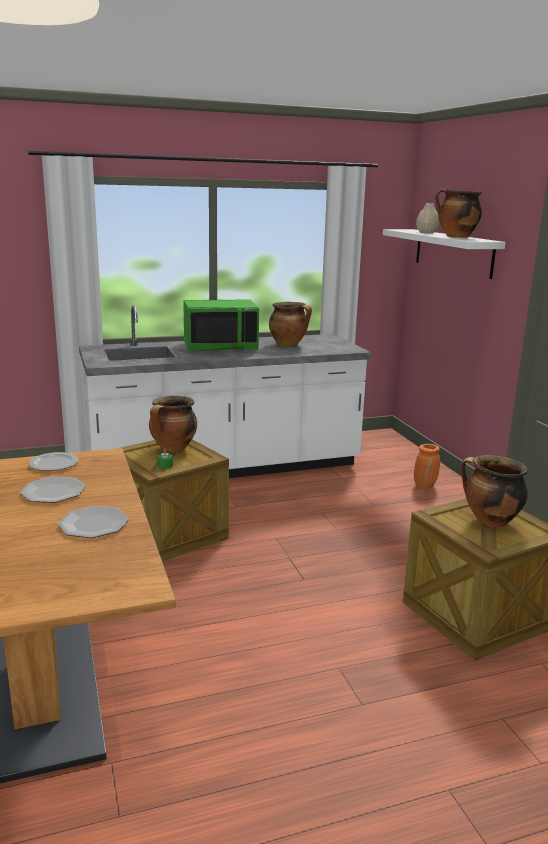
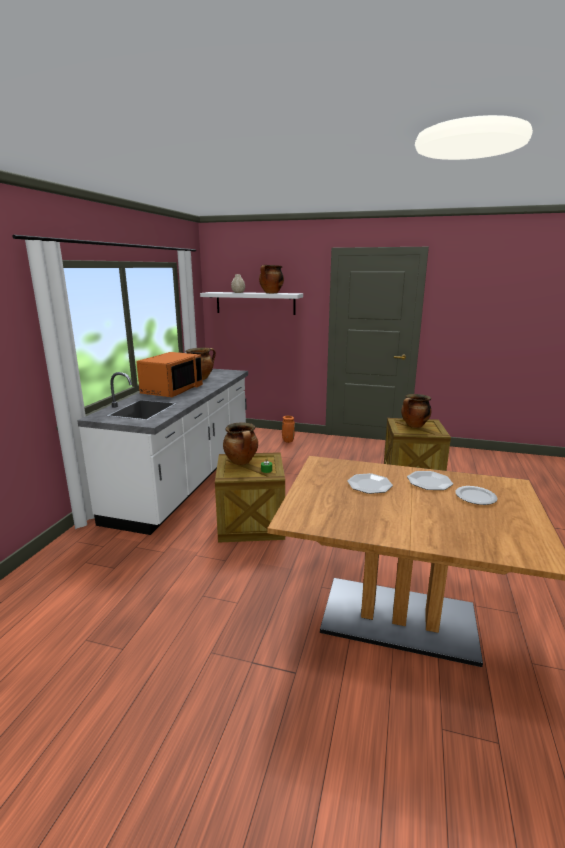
camera: 55 degrees left, 0 degrees up
plate [29,452,78,471] -> plate moved to [455,486,497,505]
green microwave [183,299,259,351] -> orange microwave [136,352,203,397]

